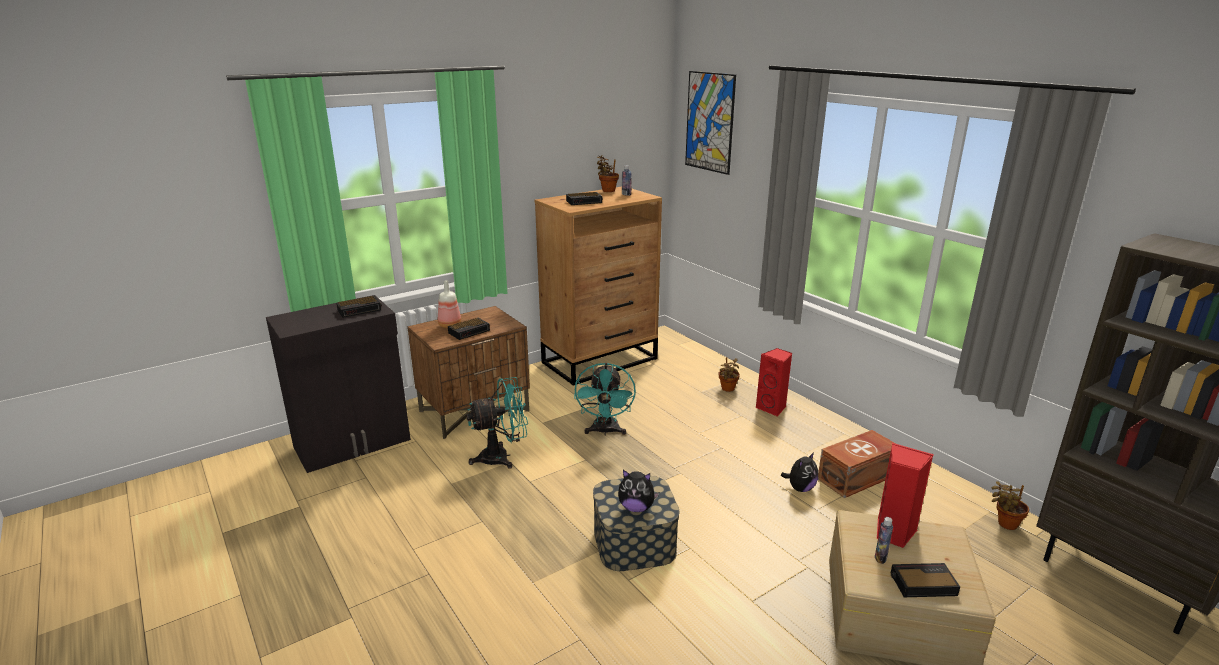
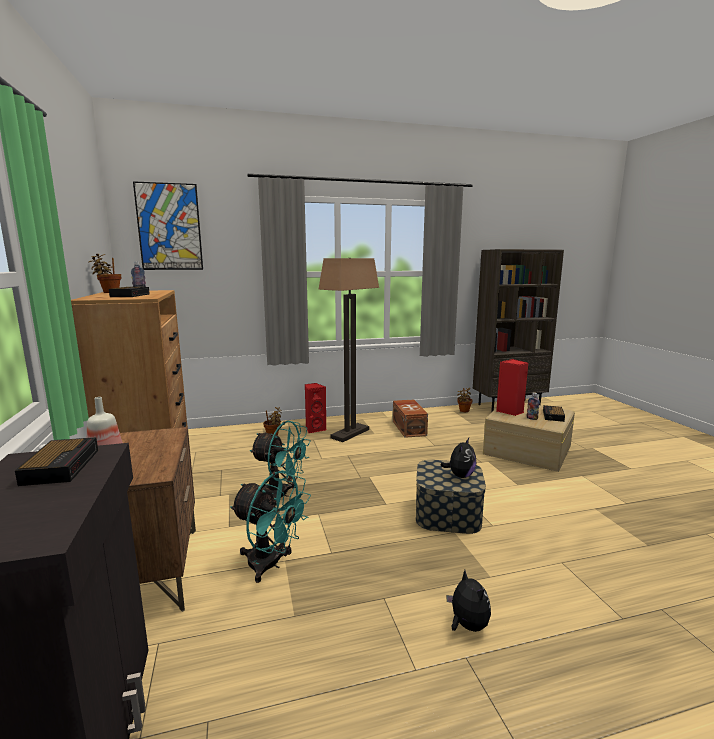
camera: 70 degrees left, 10 degrees down
alarm clock [448,318,490,340] -> none
turquoise fan [466,377,528,469] -> turquoise fan turned 120 degrees clockwise [230,470,311,583]
plush toy [781,452,818,492] -> plush toy moved to [447,570,491,632]
none -> floor lamp [318,258,379,442]

